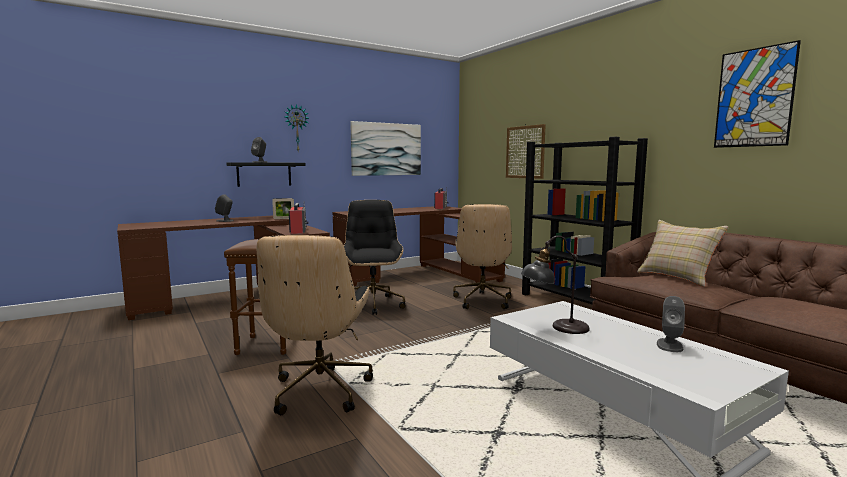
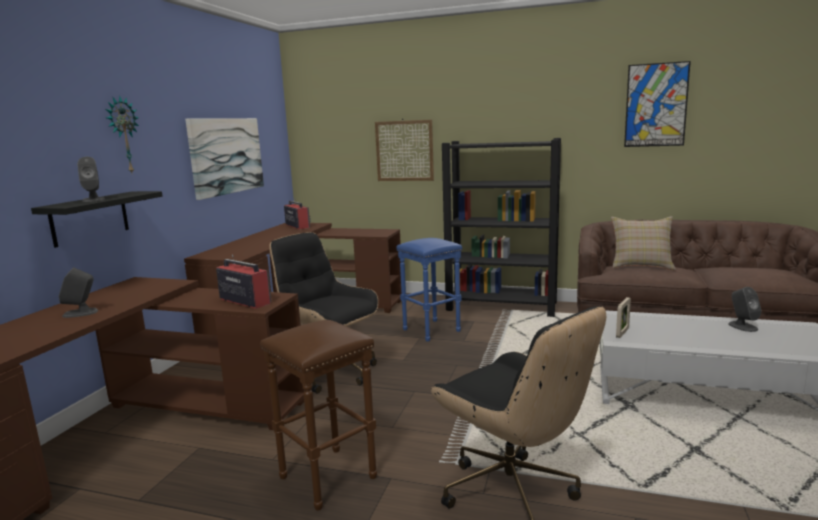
camera: 40 degrees left, 5 degrees up
picture frame [272,198,294,219] -> picture frame moved to [616,297,631,338]
black office chair [453,204,512,309] -> blue stool [396,238,462,341]
grey table lamp [521,235,590,334] -> none

